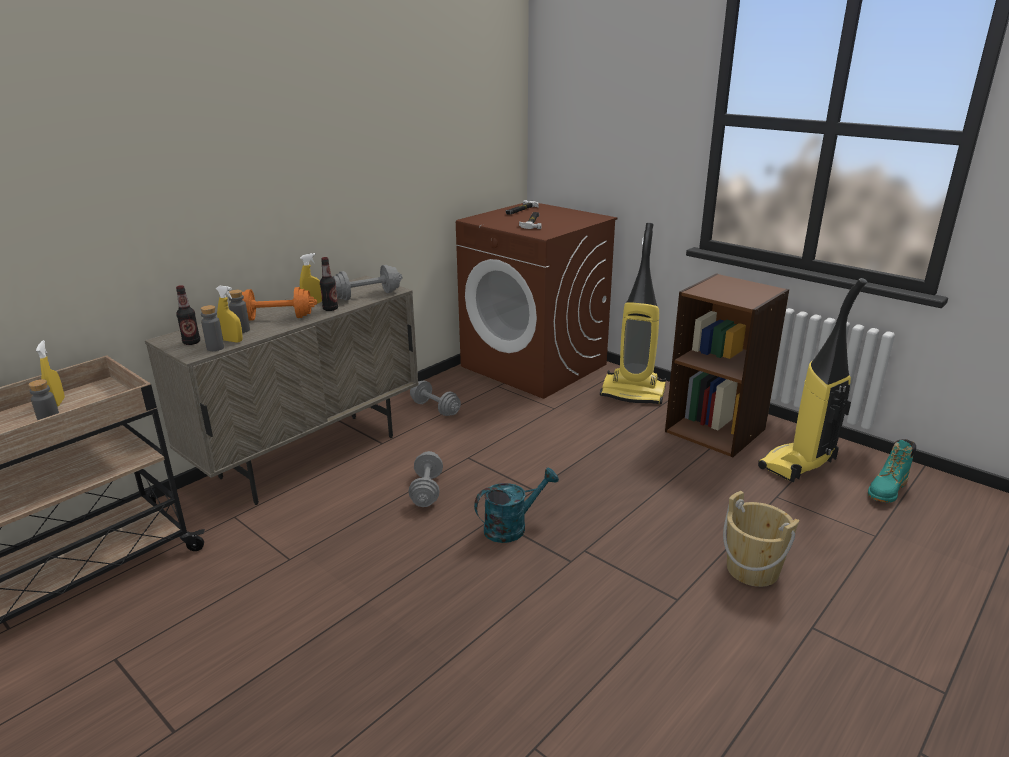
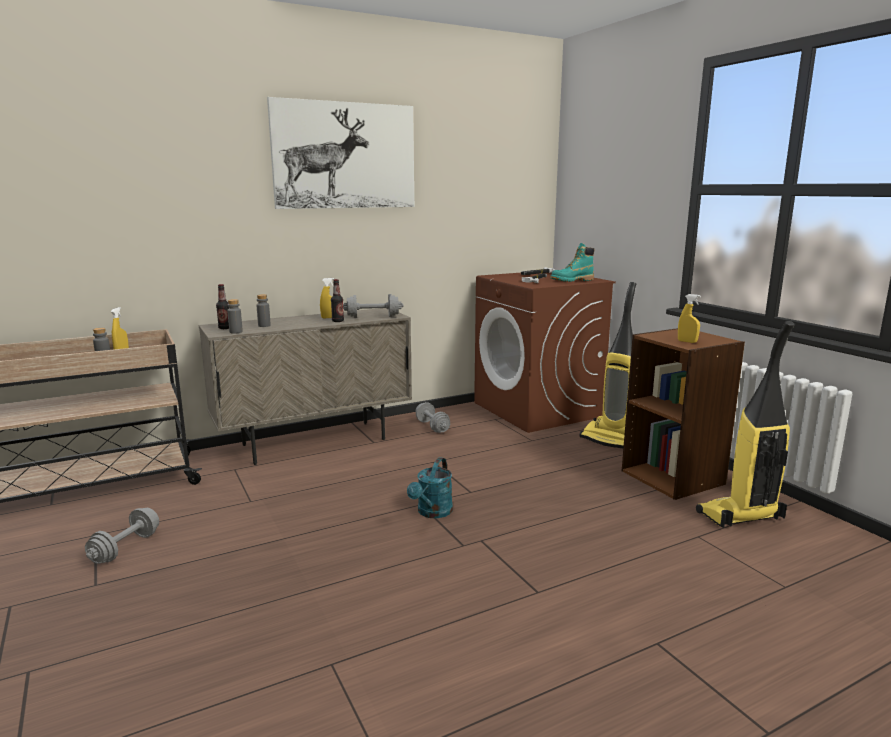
camera: 20 degrees right, 10 degrees down
yellow spray bottle [216,286,243,343] -> yellow spray bottle moved to [678,294,701,343]
orange dumbbell [242,287,317,321] -> none
grey dumbbell [408,451,443,507] -> grey dumbbell moved to [85,508,159,564]
turquoise watering can [474,468,559,543] -> turquoise watering can turned 120 degrees clockwise [407,457,453,518]
beige bucket [723,491,800,587] -> none
turquoise boot [868,439,916,503] -> turquoise boot moved to [550,243,594,282]
none -> picture [267,97,414,209]

